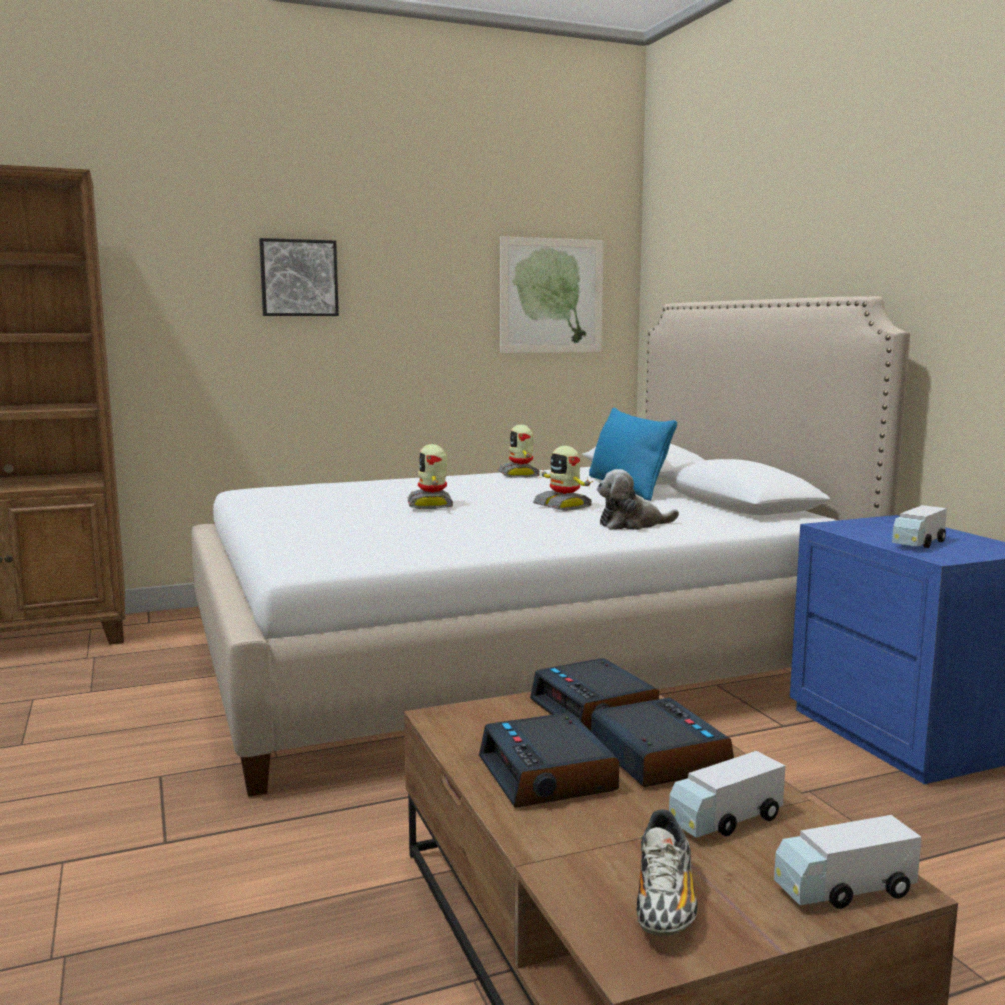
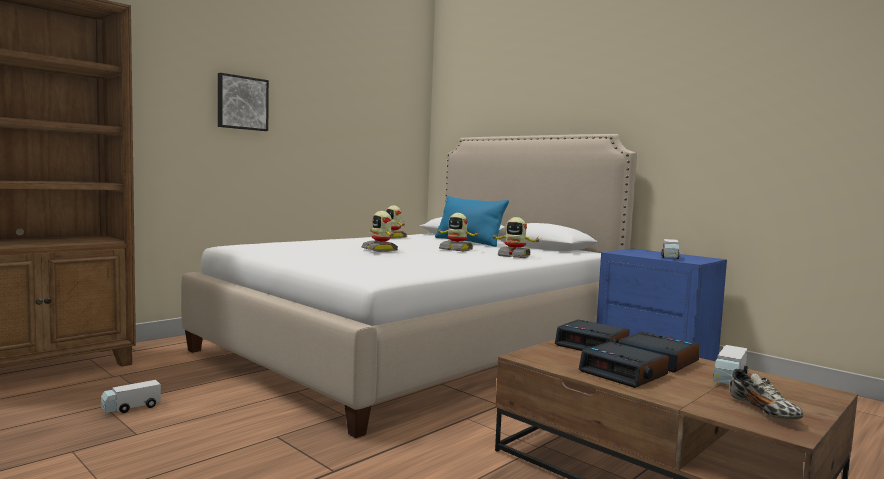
camera: 25 degrees left, 5 degrees down
picture [500,237,604,353] -> none
plush toy [597,469,679,530] -> toy robot [490,217,542,258]
toy truck [774,815,922,909] -> toy truck moved to [101,380,161,413]

